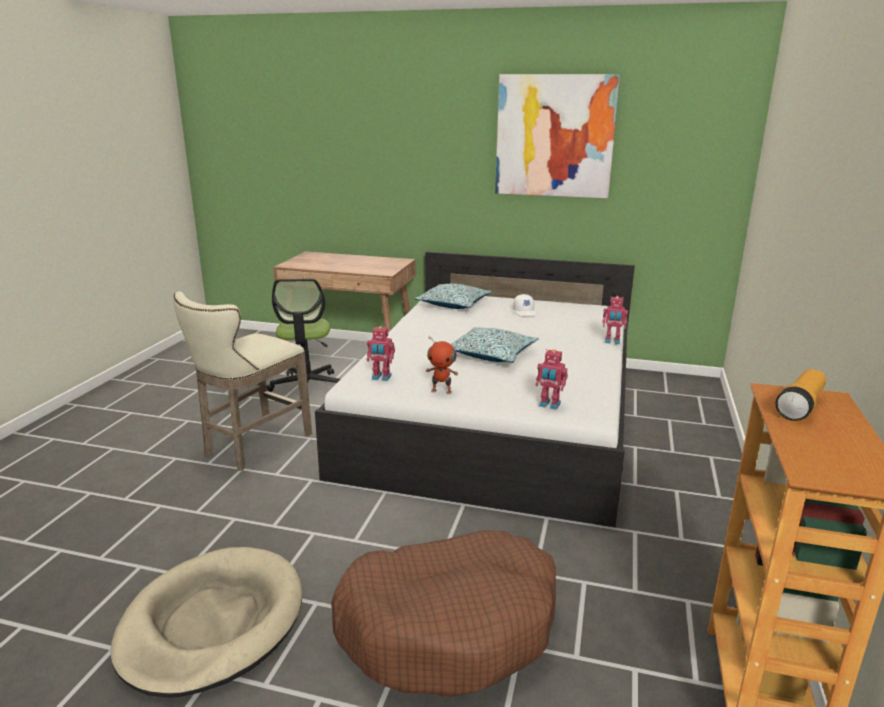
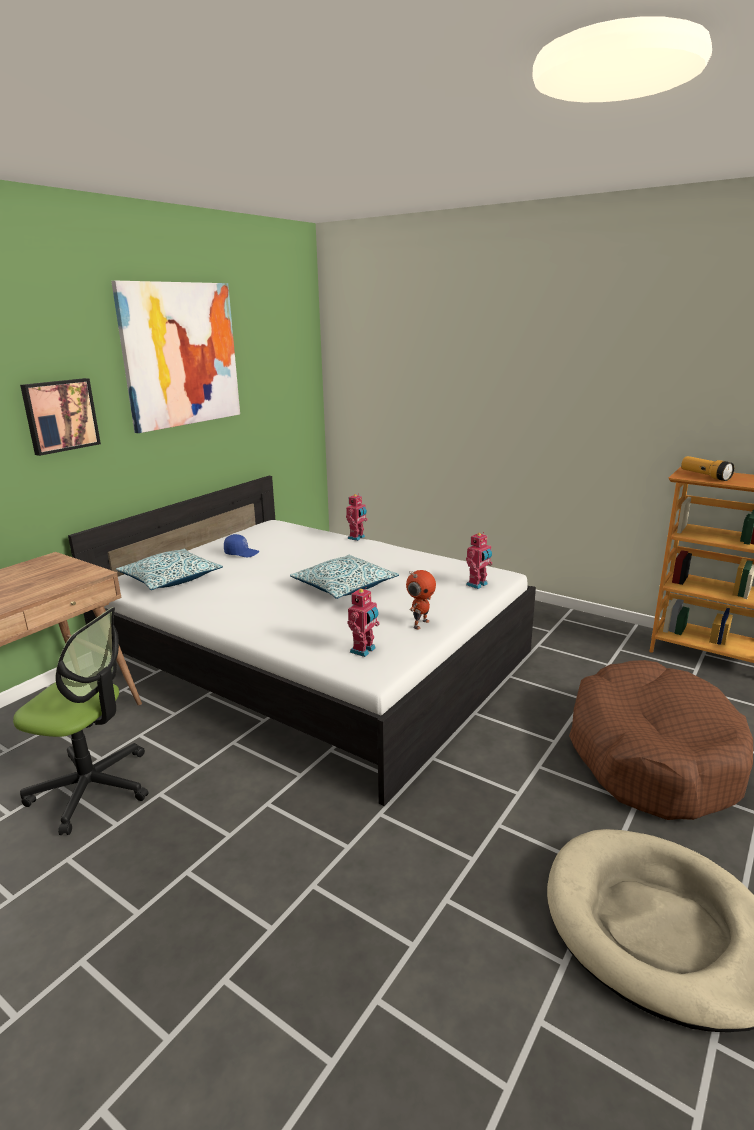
camera: 70 degrees left, 0 degrees up
beige stool [173,291,312,471] -> none
white cap [513,294,536,316] -> blue cap [224,534,259,557]
none -> picture [20,378,101,456]

